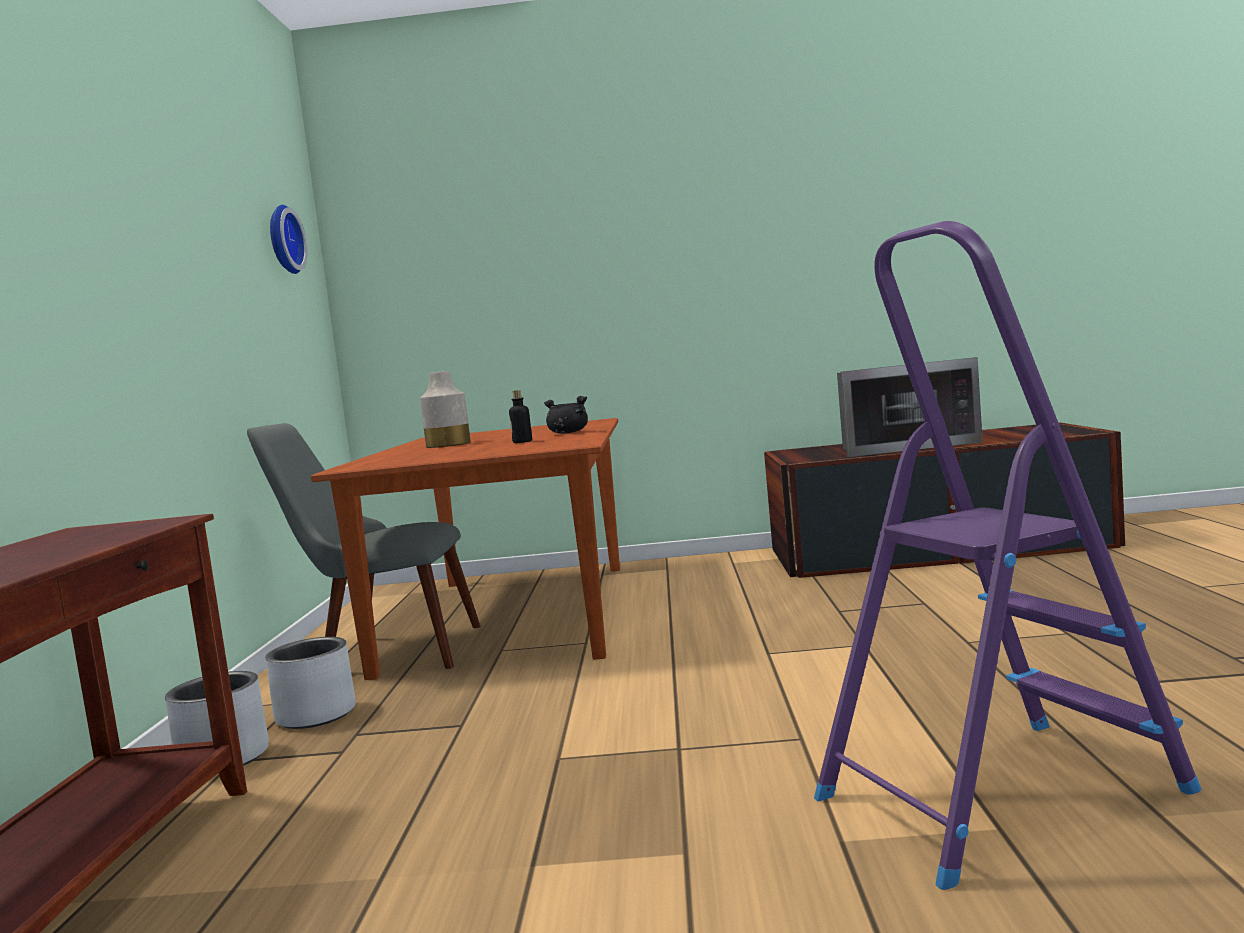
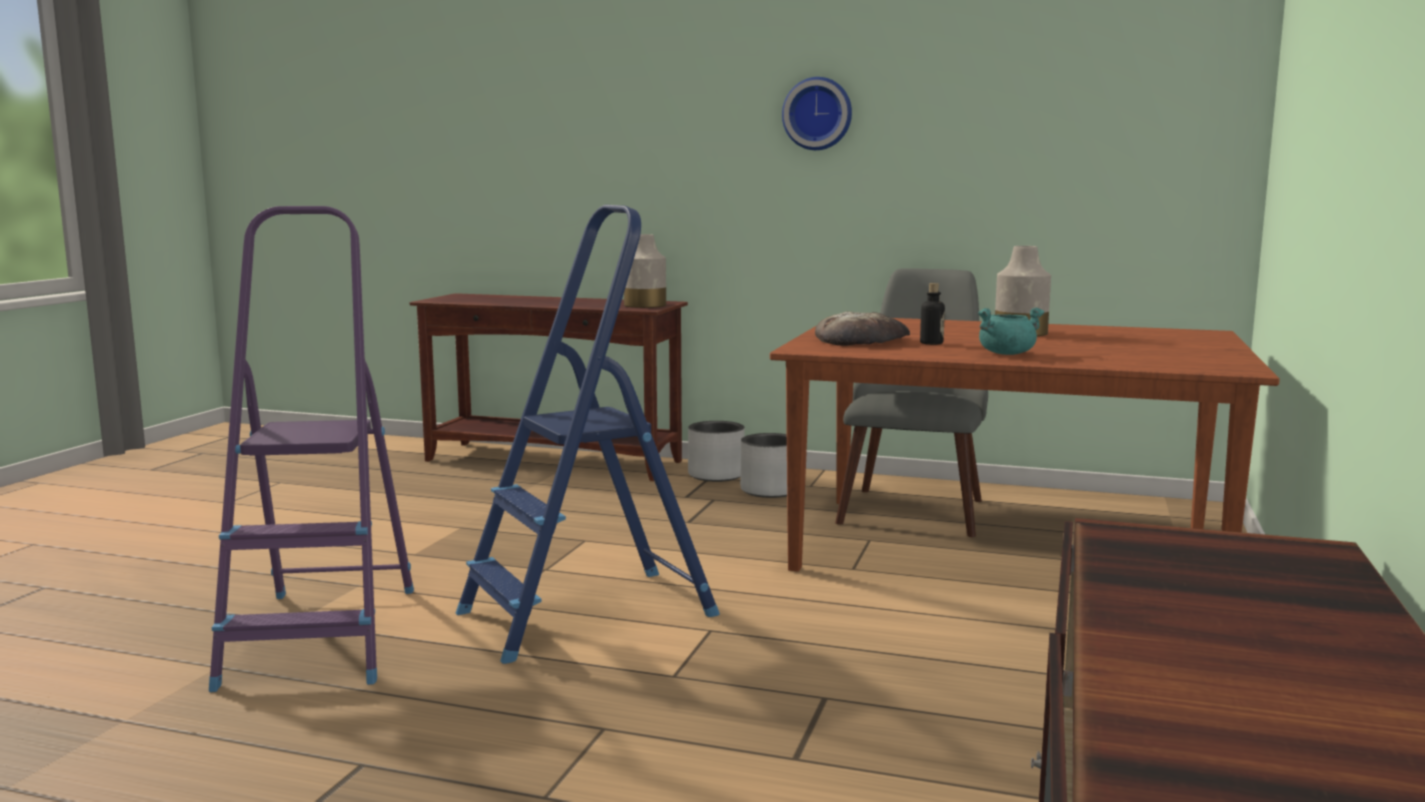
camera: 105 degrees right, 5 degrees up
wall clock [270,205,307,274] -> wall clock moved to [782,77,852,150]
black cooking pot [544,396,588,434] -> turquoise cooking pot [978,307,1045,355]
microwave [837,357,983,457] -> none
none -> blue step ladder [456,205,720,664]
none -> beige vase [624,234,666,308]
none -> bread [815,311,910,346]

